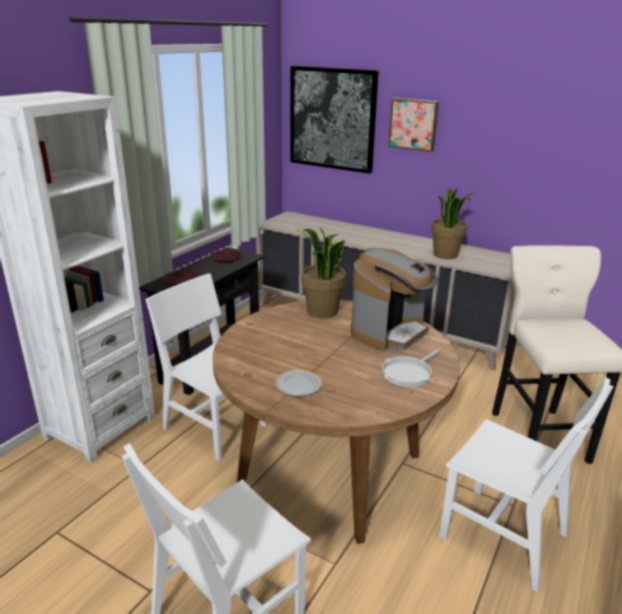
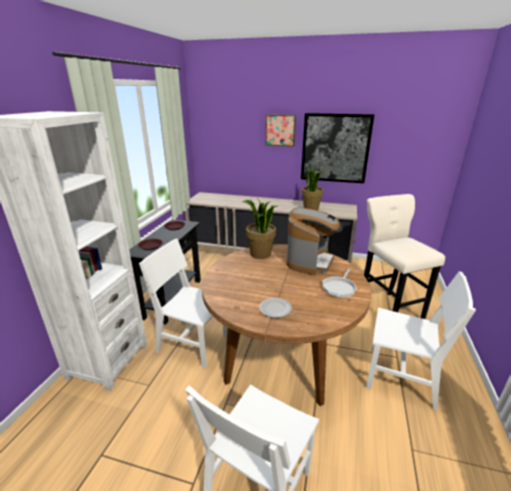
camera: 15 degrees left, 0 degrees up
picture [290,66,379,174] -> picture moved to [301,113,374,183]

